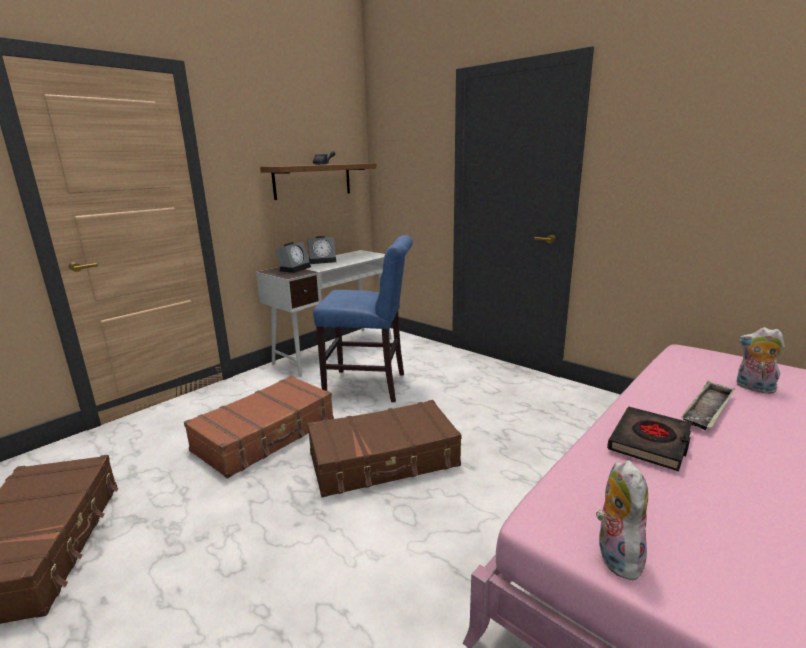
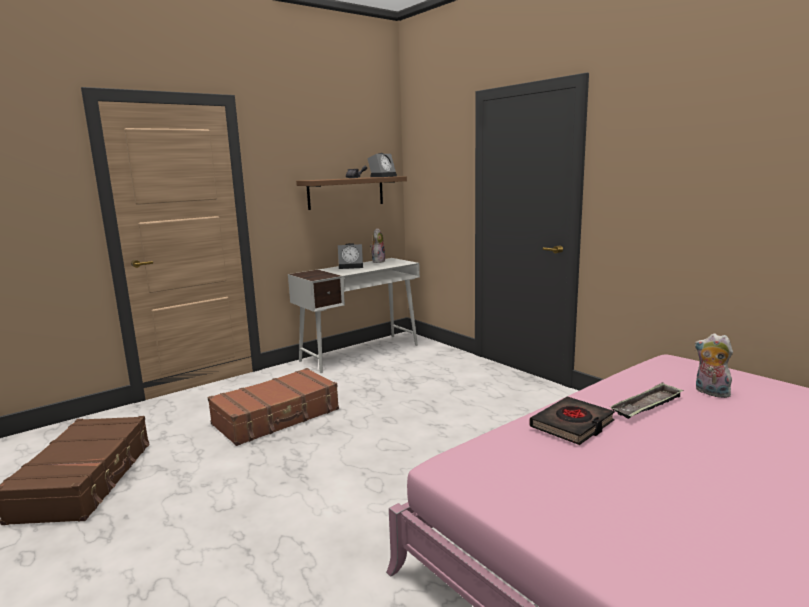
camera: 10 degrees right, 5 degrees down
alarm clock [275,242,311,273] -> alarm clock moved to [367,153,397,177]
brown suitcase [307,400,462,498] -> none
blue chair [313,235,413,402] -> none
plush toy [596,460,648,580] -> plush toy moved to [370,228,385,263]

